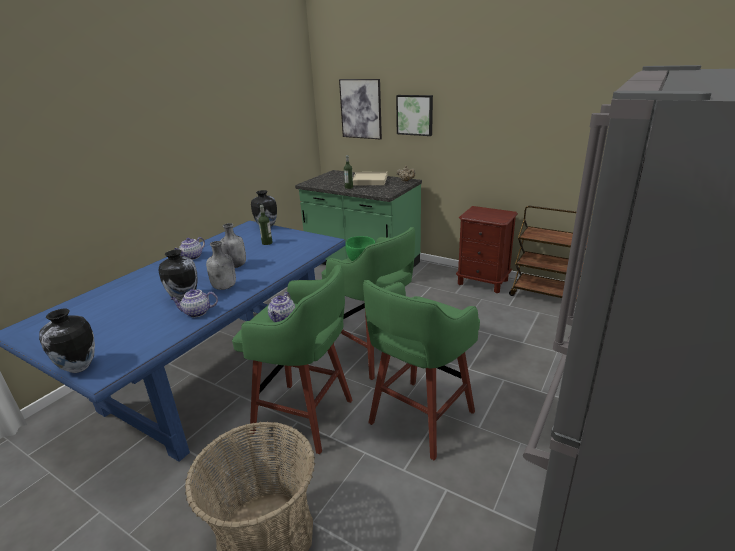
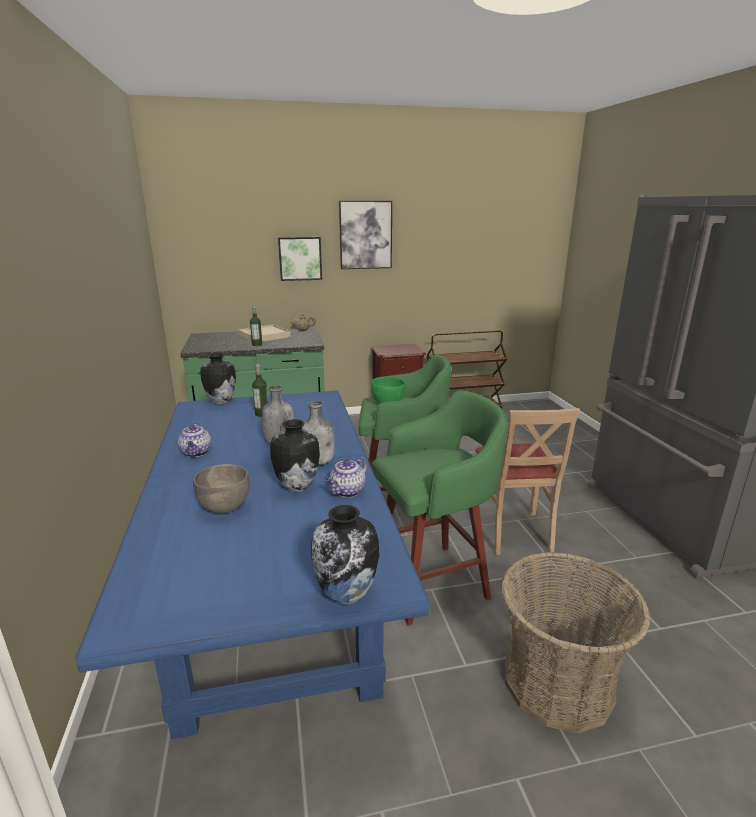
camera: 45 degrees left, 5 degrees down
teapot [268,292,295,322] -> none
picture [339,79,382,140] -> picture moved to [339,201,392,269]
green stool [363,280,480,460] -> beige chair [475,408,580,555]
none -> grey bowl [193,464,250,513]

